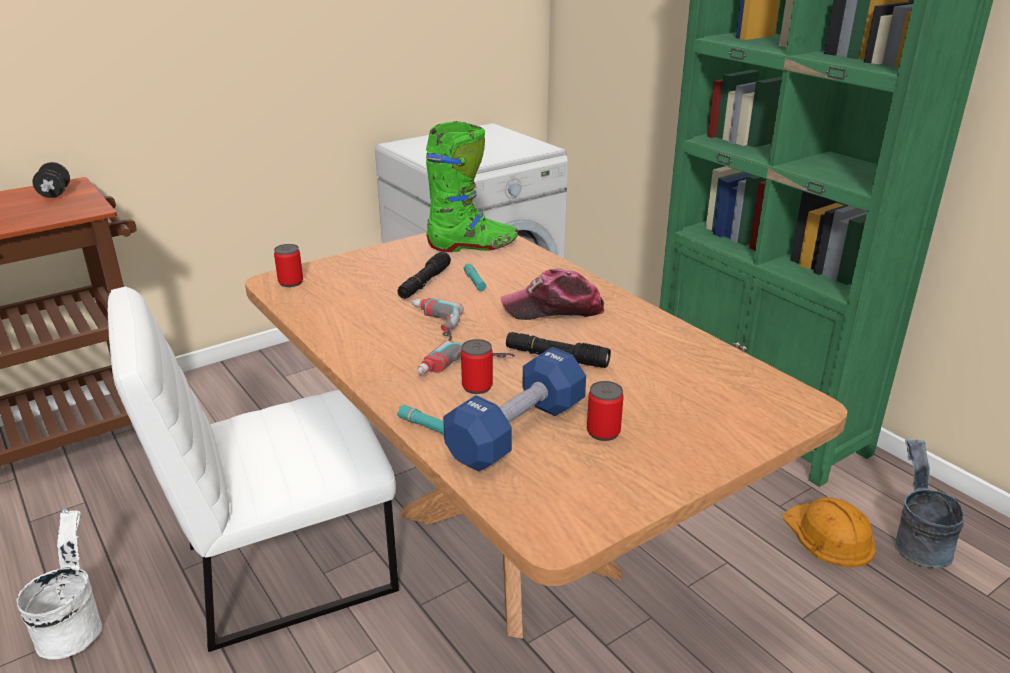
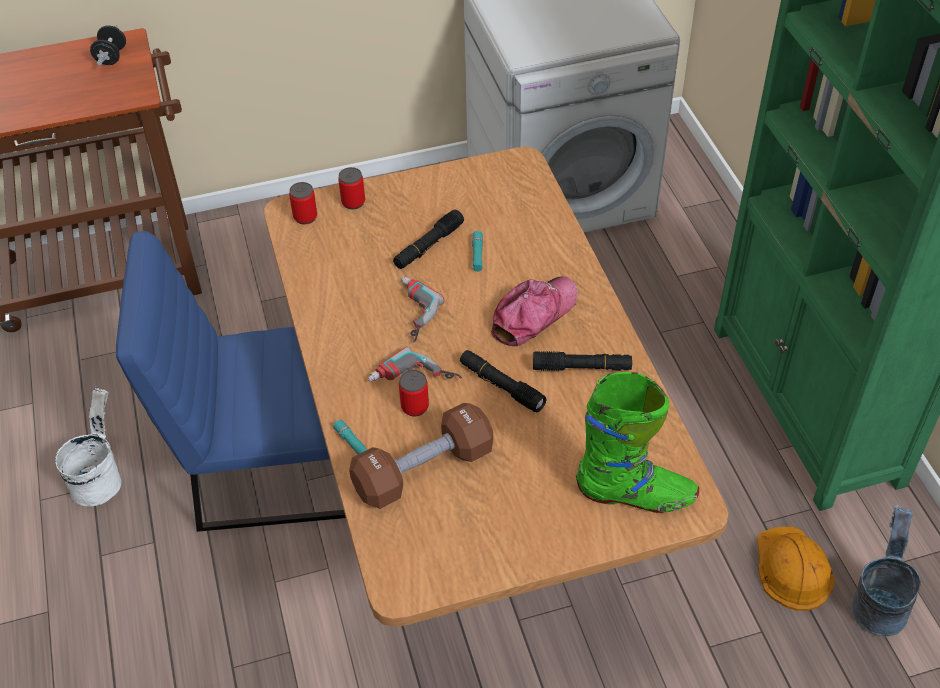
camera: 20 degrees right, 20 degrees up
white chair [108,286,399,652] -> blue chair [116,231,346,532]
green boot [426,121,518,252] -> green boot moved to [576,372,699,513]
blue dumbbell [443,347,586,472] -> brown dumbbell [349,403,493,509]
cap [501,268,604,320] -> cap turned 120 degrees clockwise [491,276,578,346]
can [587,381,624,441] -> can moved to [338,167,365,209]
none -> black flashlight [533,351,632,371]

